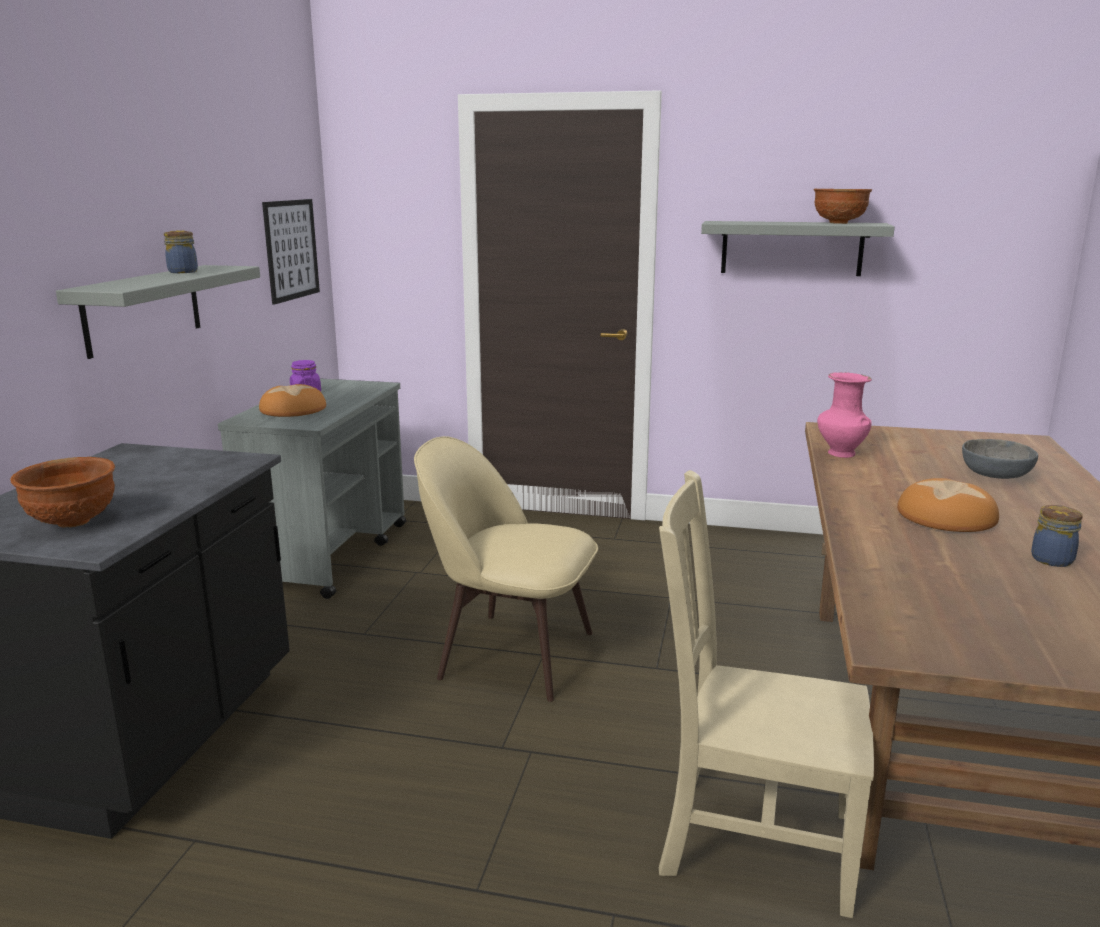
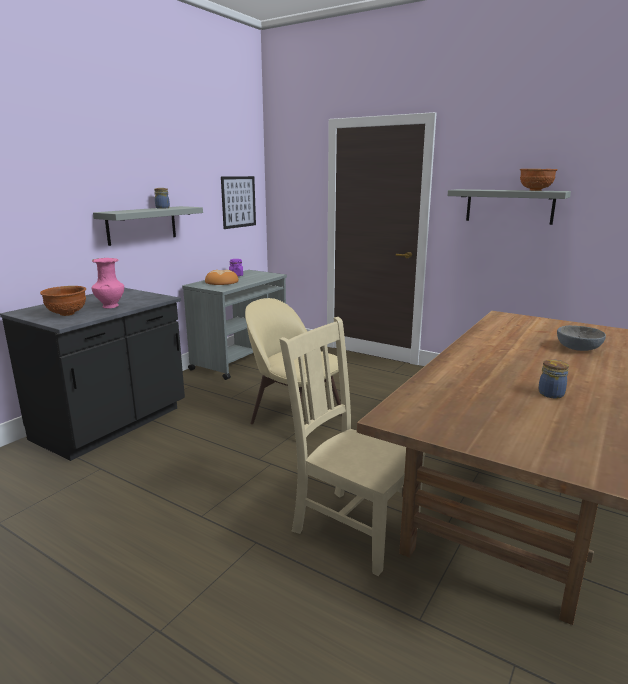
camera: 20 degrees right, 0 degrees up
pink vase [817,372,872,458] -> pink vase moved to [92,258,124,308]
bread [897,478,999,532] -> none

